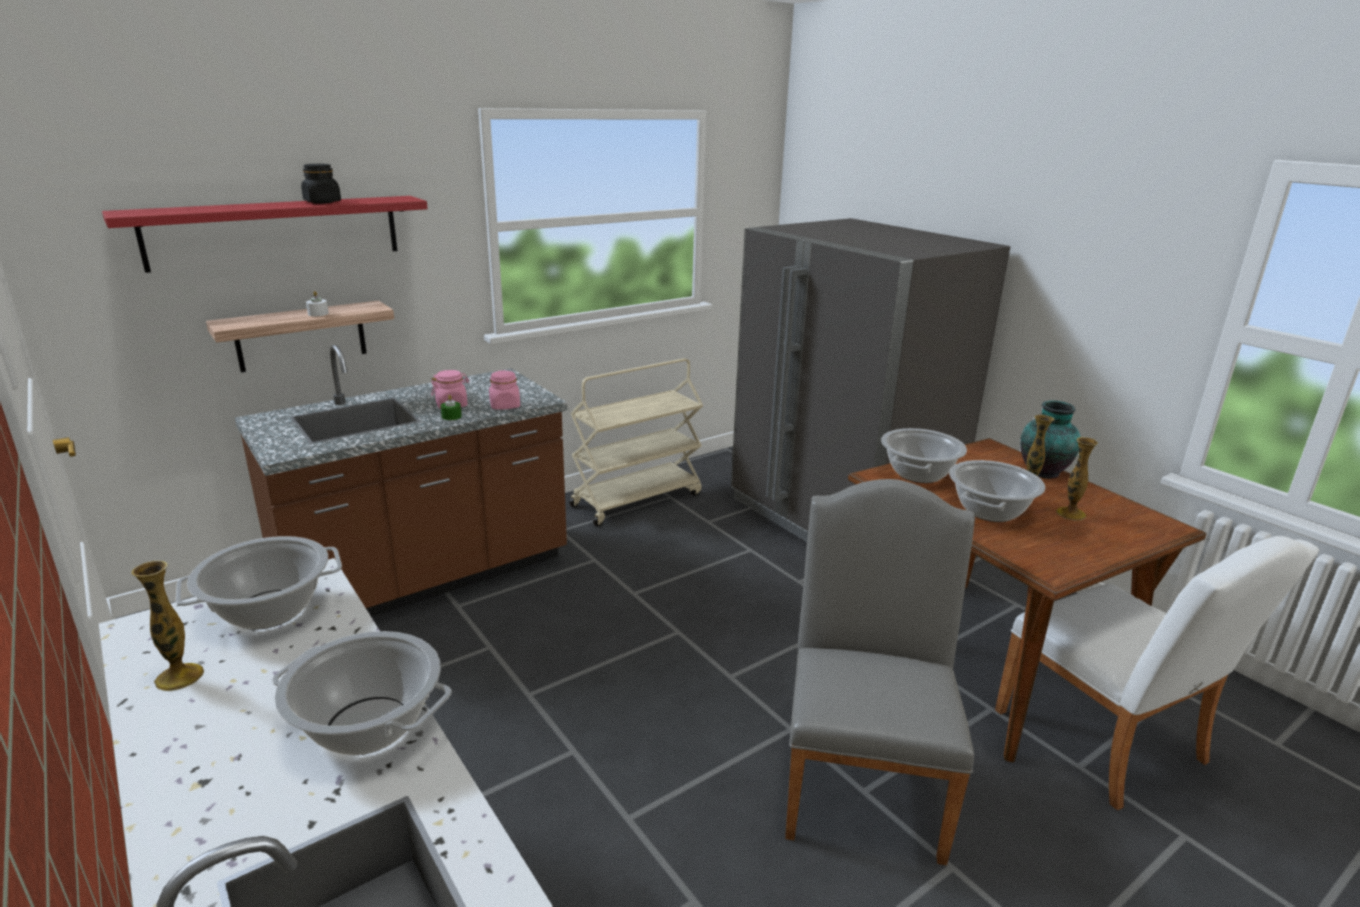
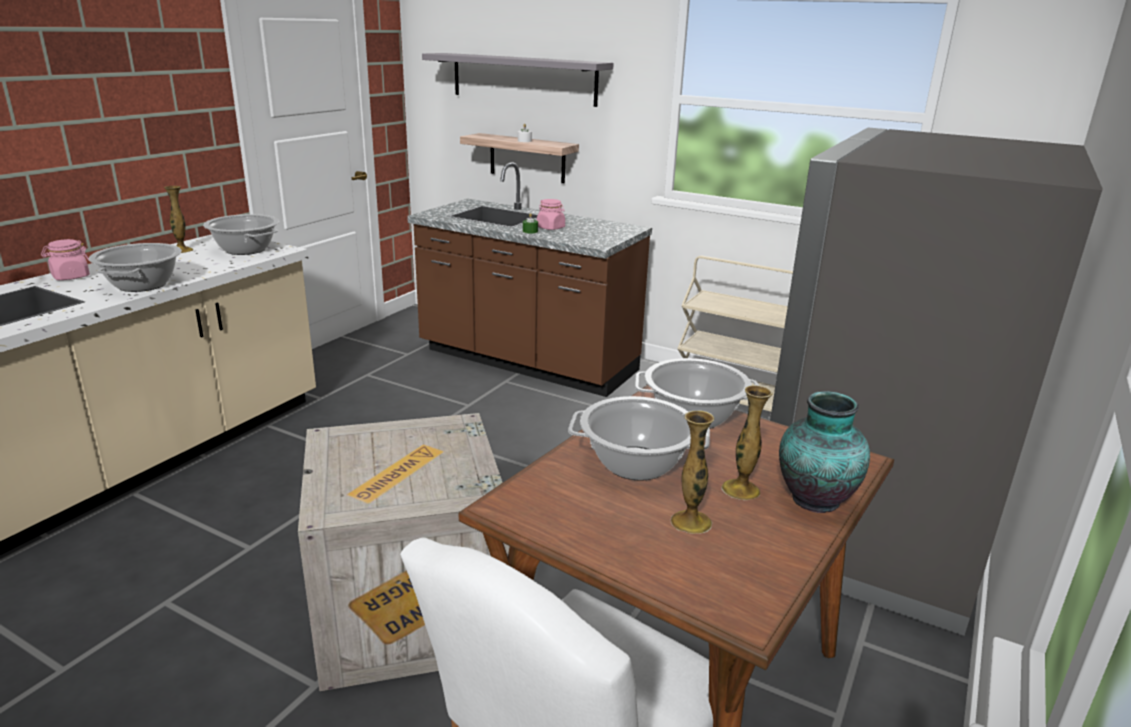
camera: 65 degrees right, 0 degrees up
red shelf [102,196,428,273] -> grey shelf [422,53,614,107]
black jar [301,164,341,204] -> none
pink jar [489,370,520,410] -> pink jar moved to [41,239,90,280]
grey chair [785,479,975,865] -> crate [298,413,510,691]

